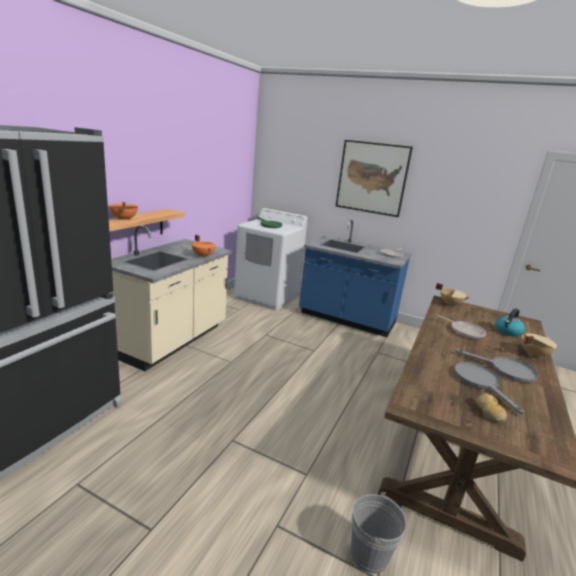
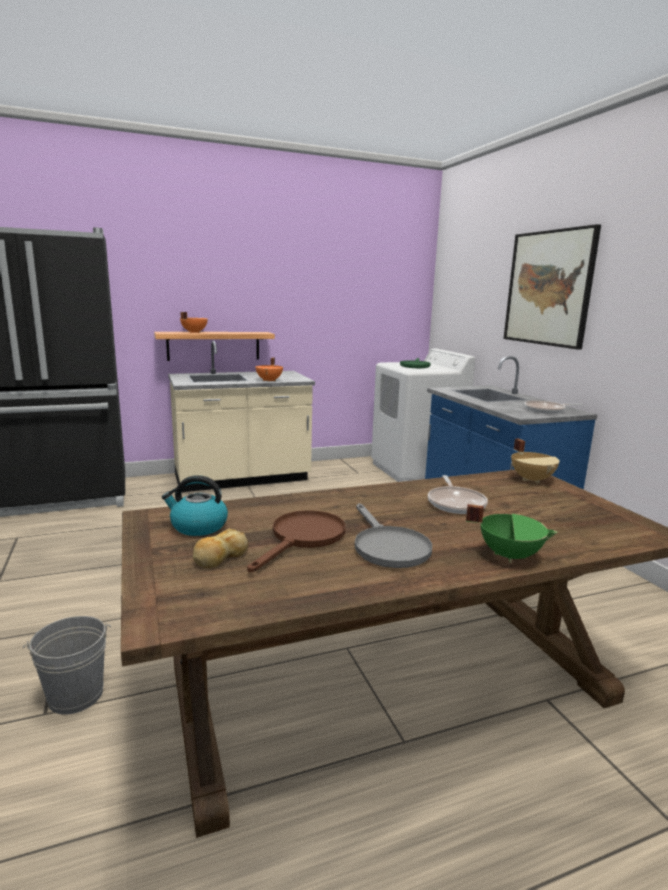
camera: 45 degrees right, 5 degrees down
grey frying pan [454,362,524,414] -> brown frying pan [247,510,345,572]
kettle [496,308,525,337] -> kettle moved to [161,475,228,536]
beige cooking pot [521,333,557,358] -> green cooking pot [466,504,558,563]

